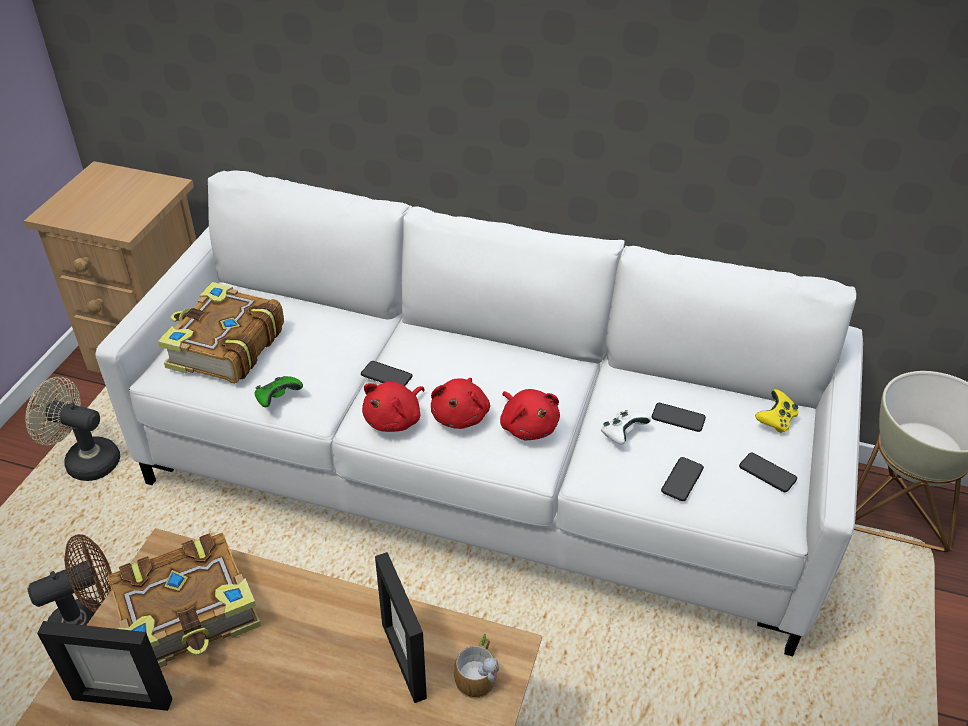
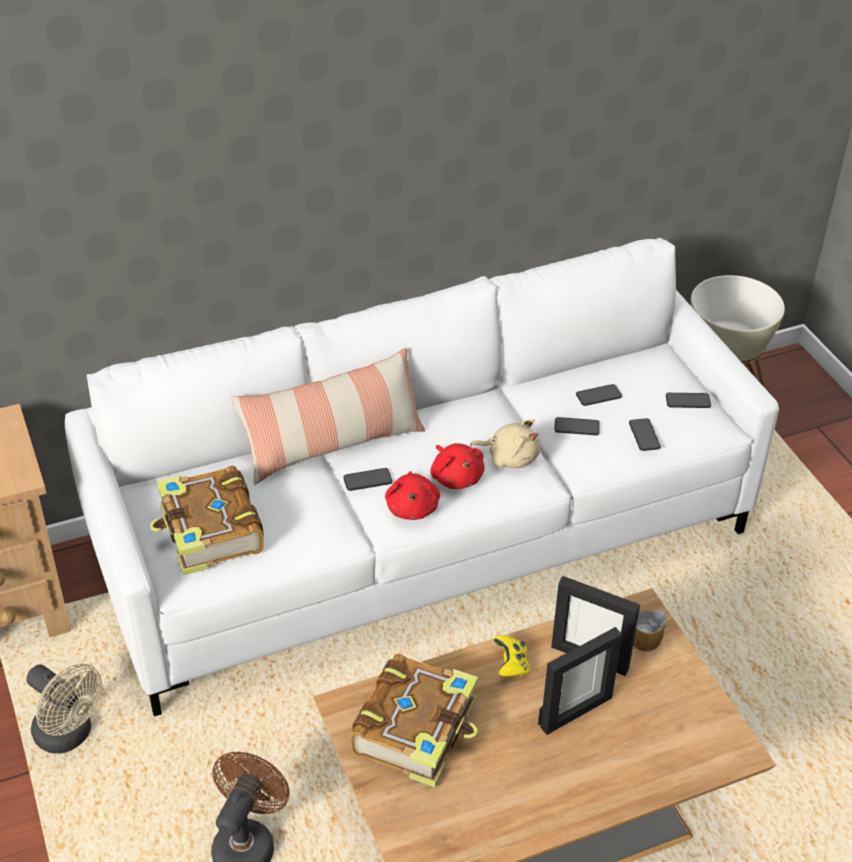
camera: 40 degrees left, 0 degrees up
beige fan [25,377,120,481] -> beige fan turned 120 degrees counterclockwise [26,664,102,754]
picture frame [37,621,172,711] -> picture frame moved to [538,627,622,735]
green game controller [254,376,303,407] -> none
red plush toy [500,389,560,440] -> beige plush toy [470,419,540,468]
white game controller [601,410,651,445] -> phone [554,417,600,435]
yellow game controller [755,389,798,433] -> yellow game controller moved to [494,635,530,677]
none -> pillow [232,348,425,485]

